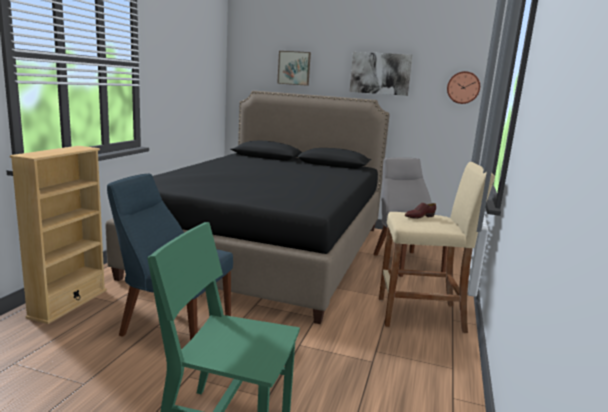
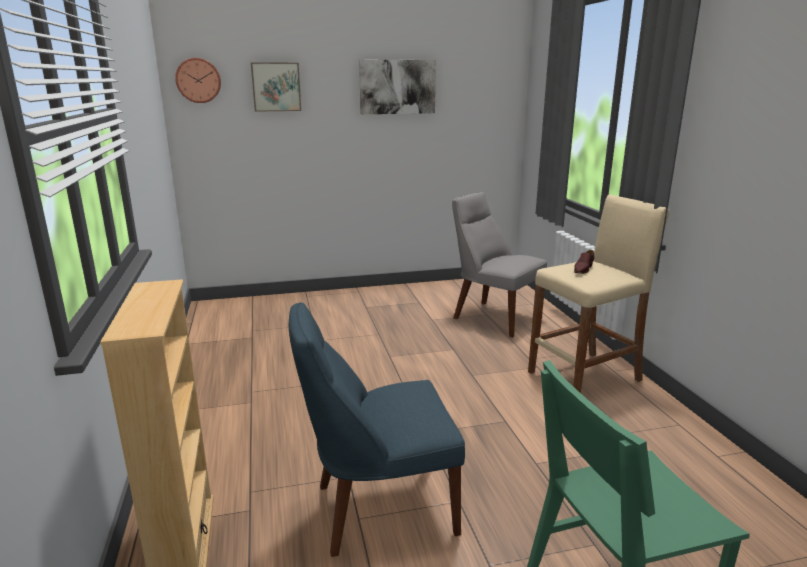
camera: 30 degrees left, 5 degrees up
black bed [105,91,390,324] -> none
wall clock [447,71,480,104] -> wall clock moved to [175,58,221,103]

